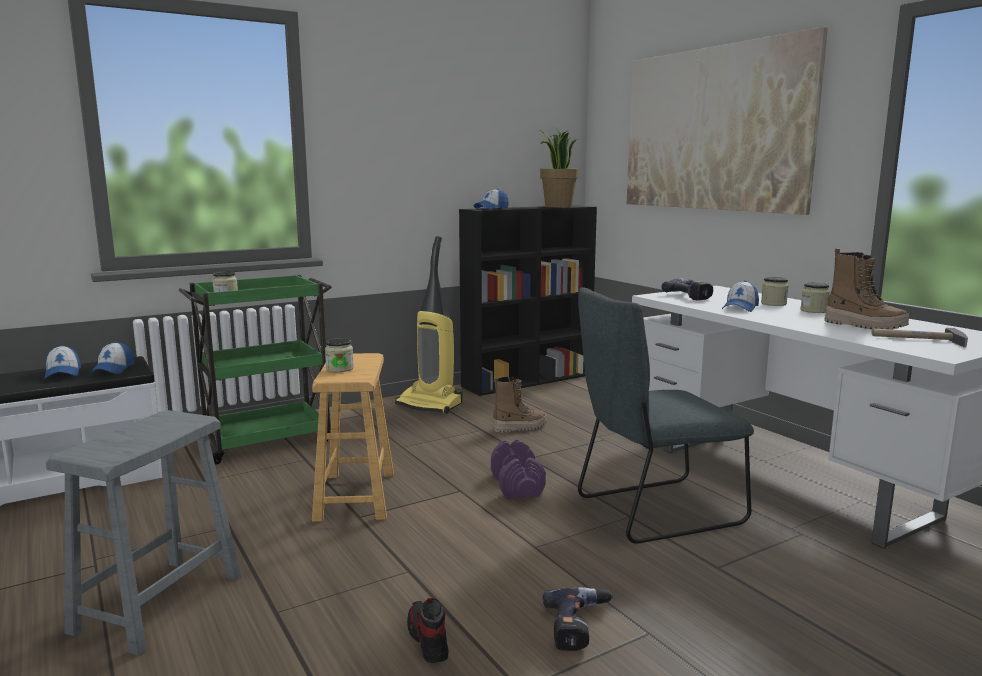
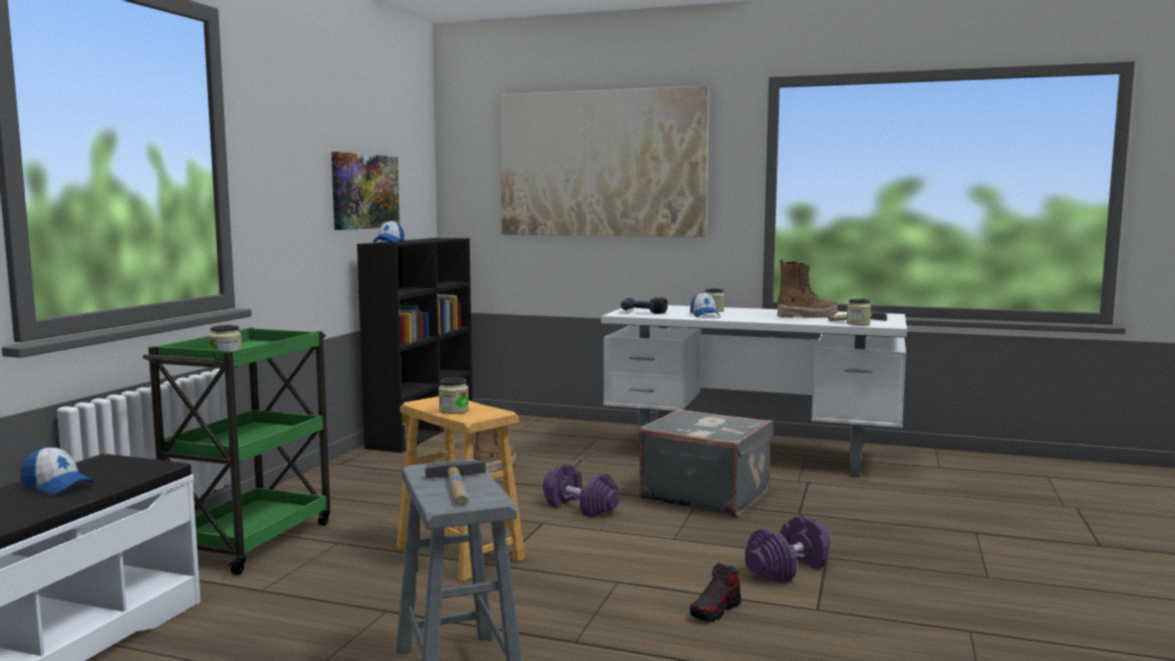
camera: 40 degrees left, 5 degrees down
cap [90,342,134,374] -> none
vacuum cleaner [395,236,463,414] -> none
shoe [407,598,449,663] -> shoe turned 75 degrees counterclockwise [690,562,741,622]
potted plant [540,127,579,207] -> none
power drill [543,587,613,651] -> purple dumbbell [745,515,830,583]
grey chair [578,288,754,544] -> grey suitcase [639,409,773,516]
jar [800,282,830,313] -> jar moved to [846,299,871,325]
none -> picture [331,152,400,230]
none -> hammer [425,461,486,505]

